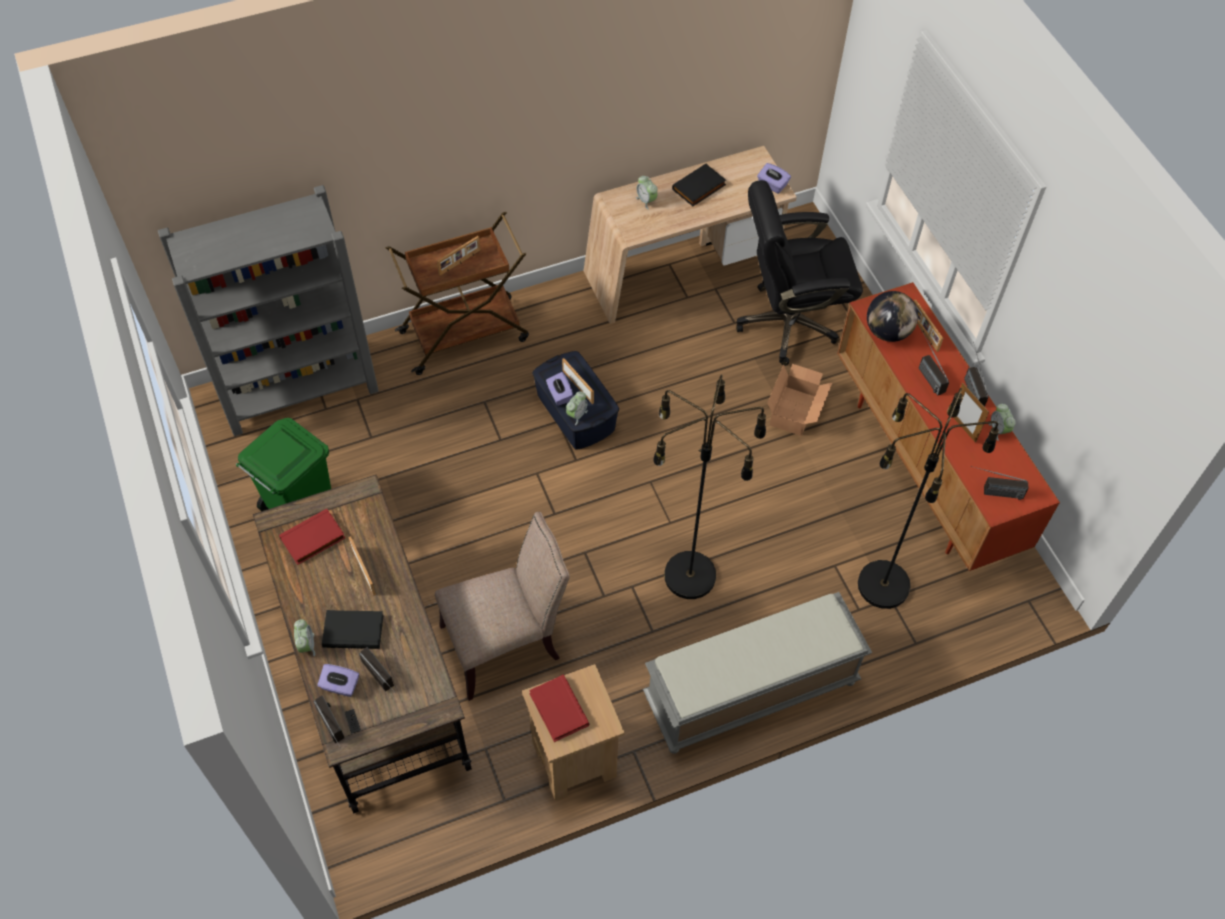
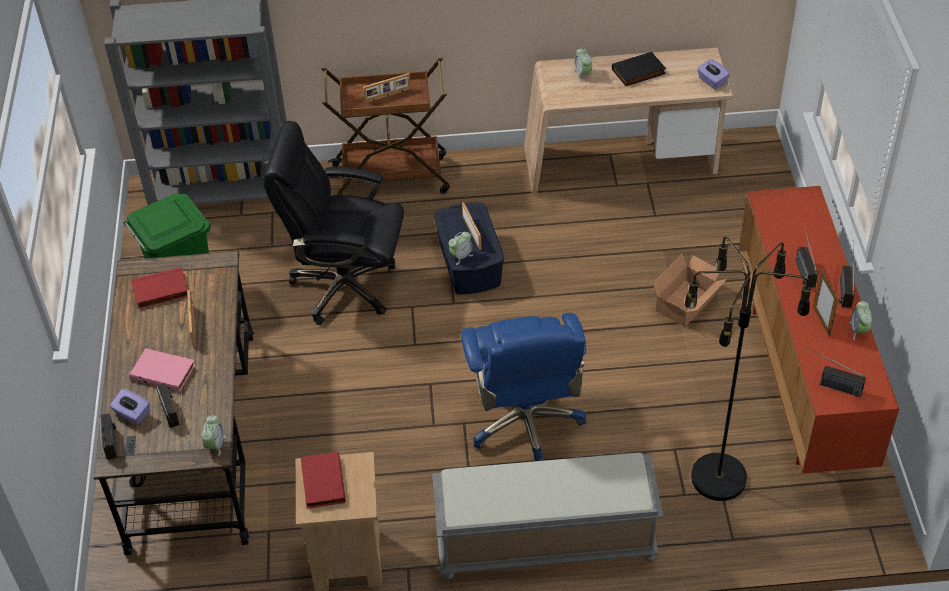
camera: 20 degrees right, 10 degrees down
alarm clock [294,619,315,656] -> alarm clock moved to [201,415,226,456]
black book [322,610,384,649] -> pink book [129,348,195,392]
beige chair [435,512,570,701] -> none
purple tissue box [546,372,573,406] -> none
floor lamp [654,375,766,599] -> blue office chair [461,313,586,461]
black office chair [736,180,863,366] -> black office chair moved to [263,121,404,325]
globe [867,291,918,342] -> none
picture frame [914,299,943,352] -> none

